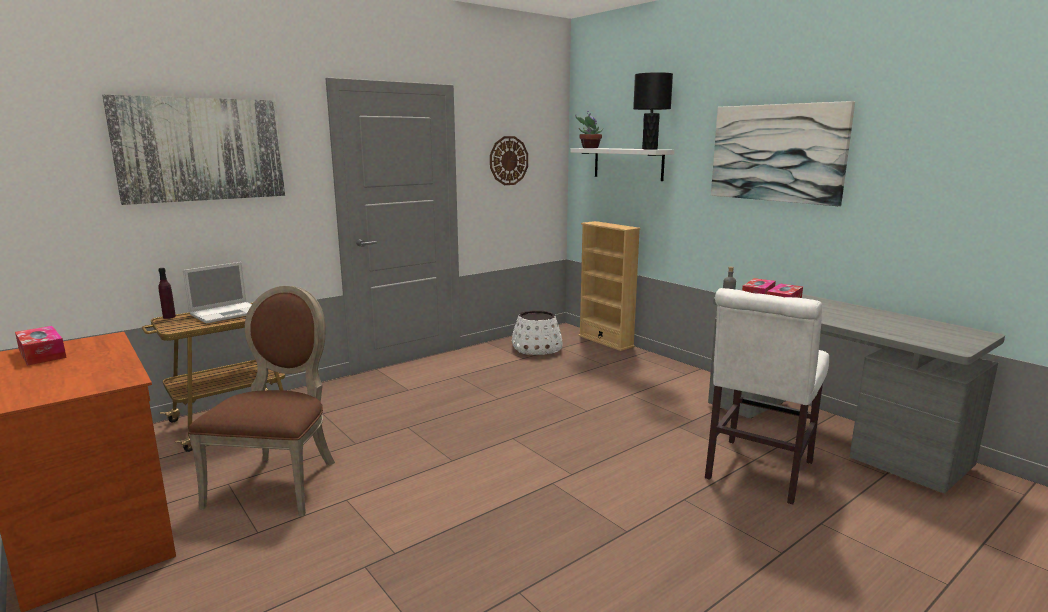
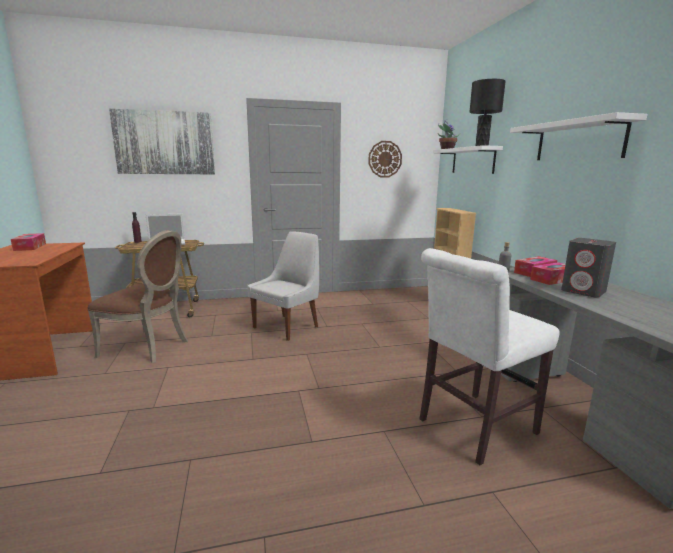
camera: 25 degrees right, 0 degrees up
brown chair [188,286,335,517] -> brown chair turned 75 degrees clockwise [88,230,188,363]
white planter [512,310,563,355] -> none
picture [711,101,855,206] -> white shelf [510,112,648,160]
none -> white chair [247,231,319,341]
none -> grey speaker [561,238,616,297]

